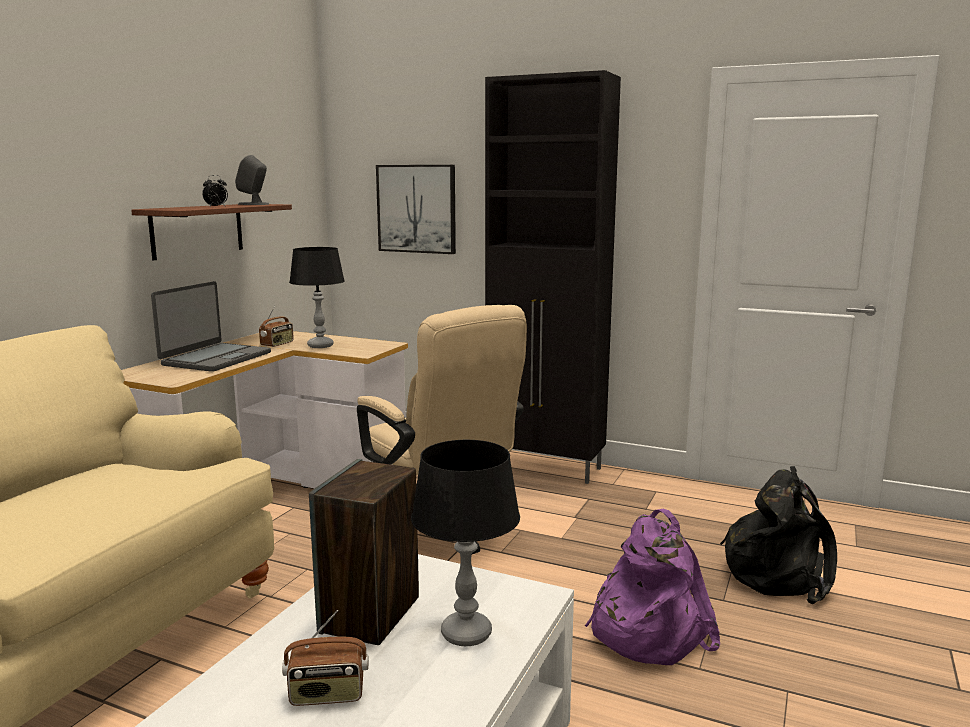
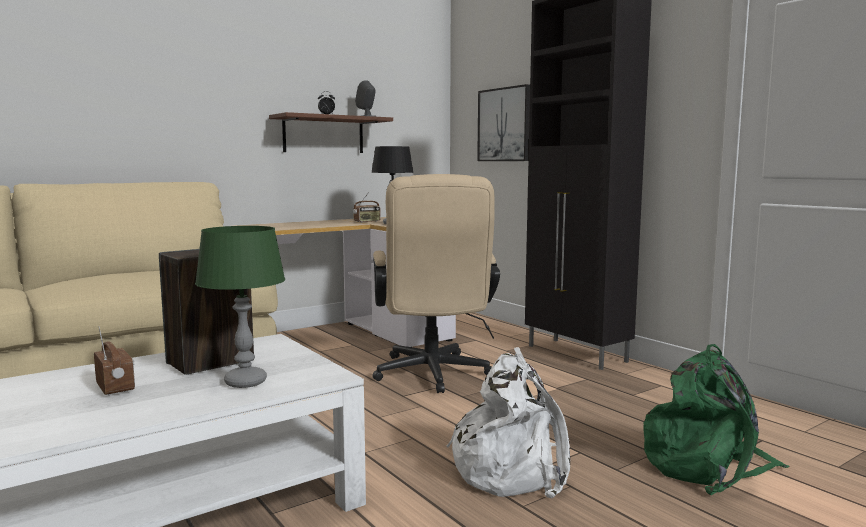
camera: 30 degrees right, 5 degrees down
laptop [151,281,271,372] -> none
radio [282,610,369,706] -> radio turned 150 degrees counterclockwise [94,326,135,395]
black table lamp [411,440,520,646] -> green table lamp [195,226,285,388]
purple backpack [585,509,720,665] -> white backpack [447,347,570,498]
black backpack [720,466,837,604] -> green backpack [643,344,790,495]

